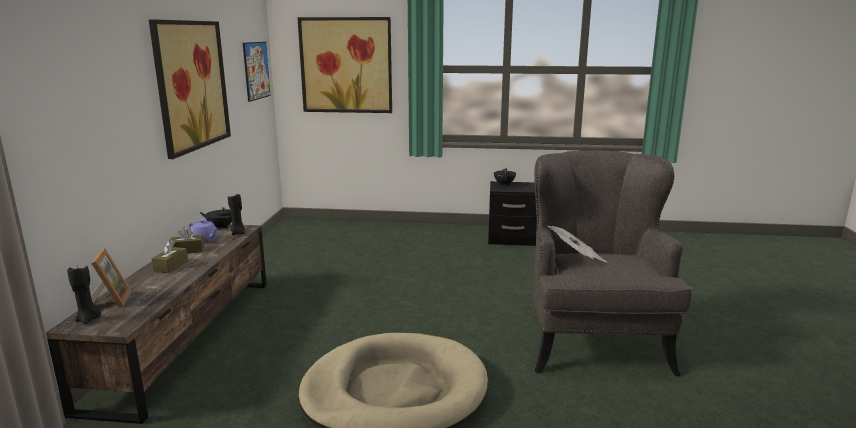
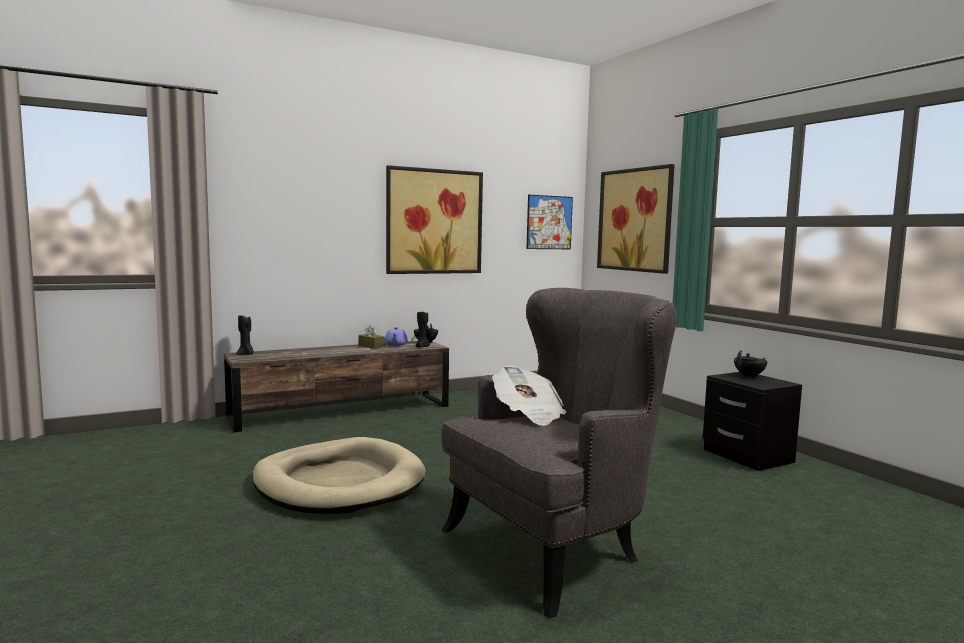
camera: 55 degrees right, 10 degrees down
picture frame [91,248,131,308] -> none
brown tissue box [152,240,188,273] -> none

